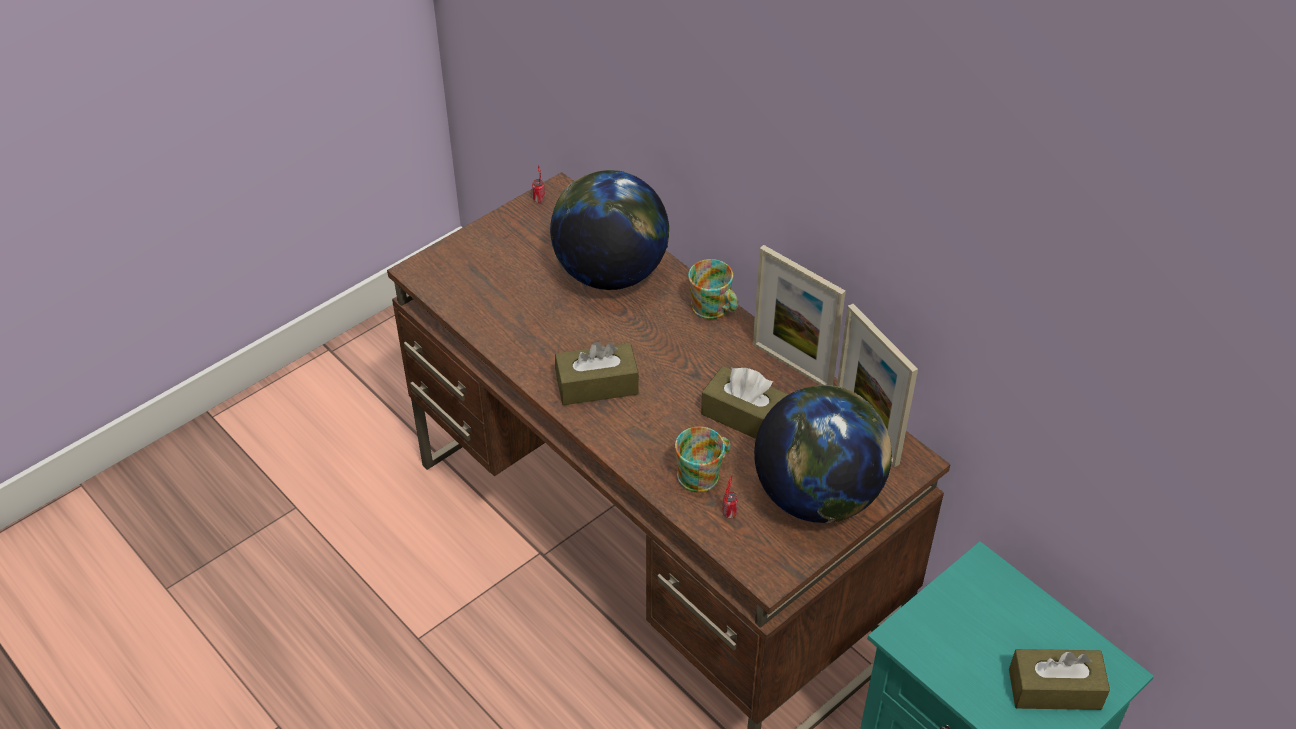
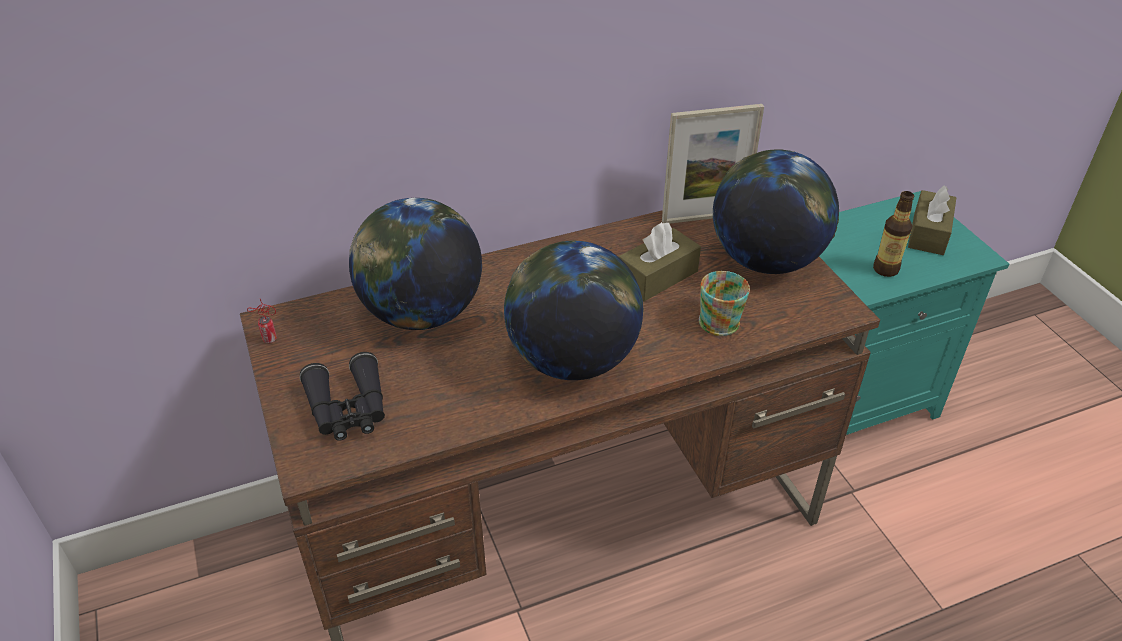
camera: 70 degrees left, 5 degrees down
brown tissue box [555,342,639,405] -> globe [504,241,644,380]
mug [688,259,738,319] -> none
can [722,475,738,518] -> none
picture frame [753,245,846,386] -> none
none -> black binoculars [300,352,385,441]
none -> bottle [873,191,914,277]

